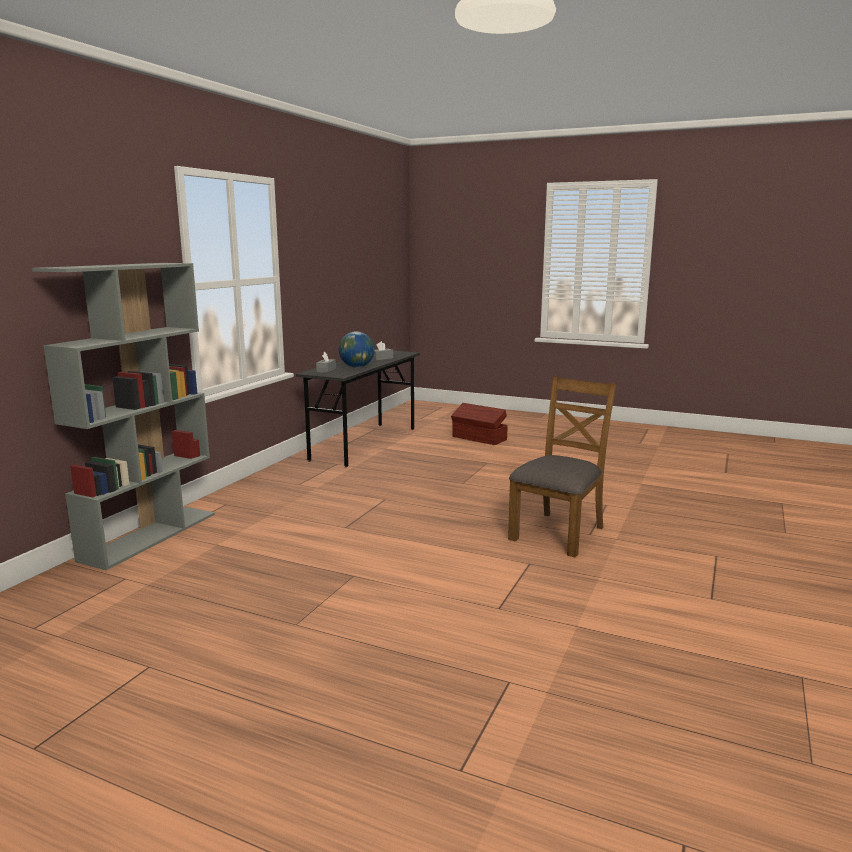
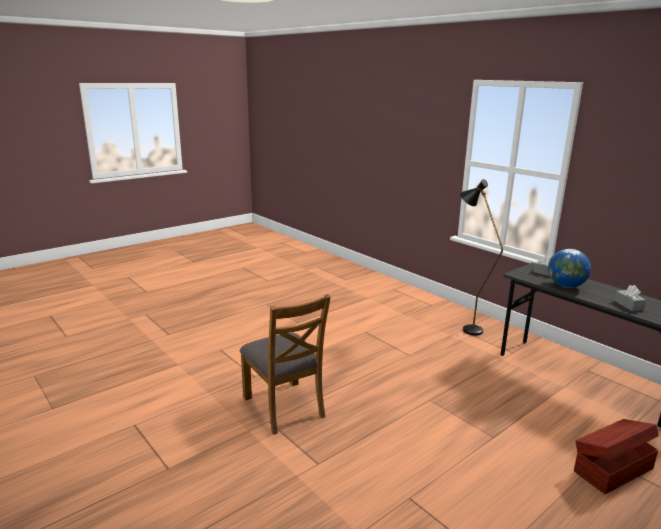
camera: 115 degrees right, 5 degrees up
grey bookcase [32,263,215,570] -> none
none -> black floor lamp [460,179,503,335]

